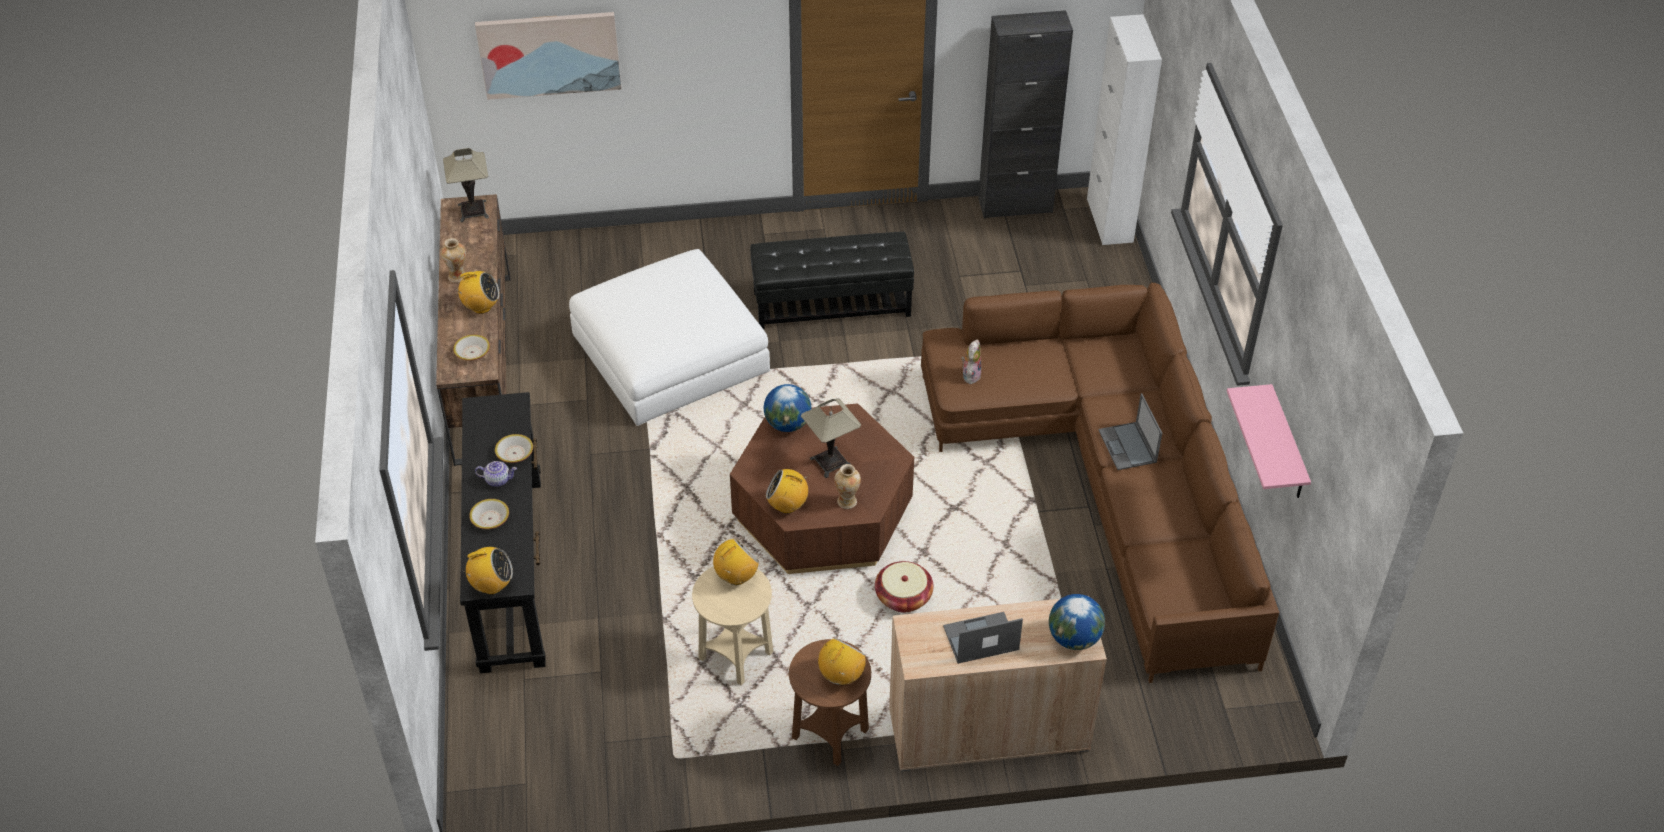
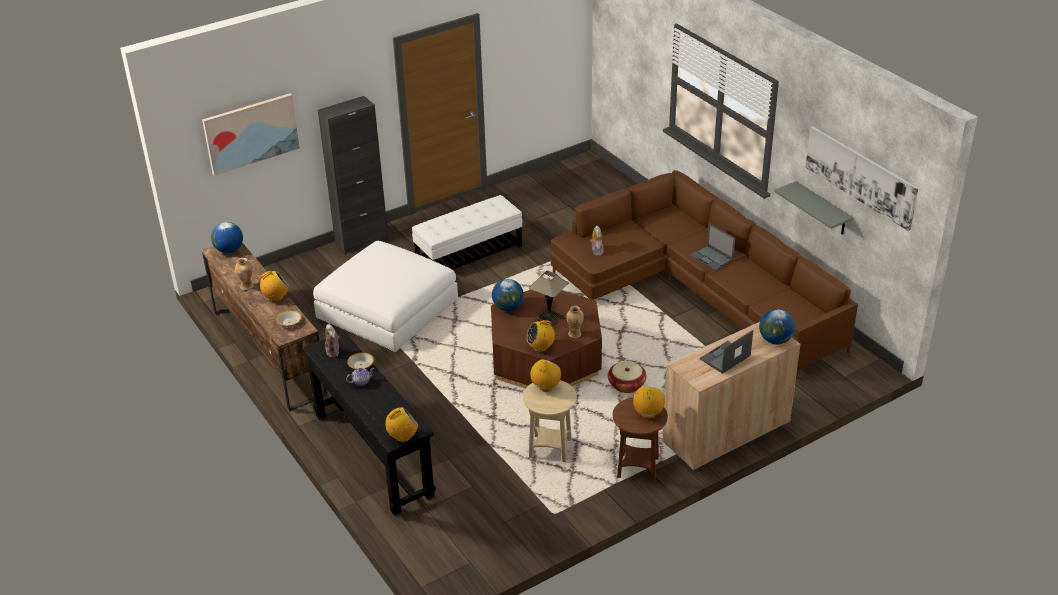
camera: 25 degrees left, 10 degrees down
table lamp [443,148,489,222] -> globe [211,222,243,253]
bowl [469,499,509,529] -> none
black ottoman [750,232,914,329] -> white ottoman [412,195,522,270]
black cabinet [978,10,1073,219] -> black cabinet moved to [318,96,388,255]
white cabinet [1087,14,1162,245] -> none
pink shelf [1227,384,1311,498] -> grey shelf [774,181,853,235]
none -> plush toy [325,324,340,357]
none -> picture [805,126,918,231]

